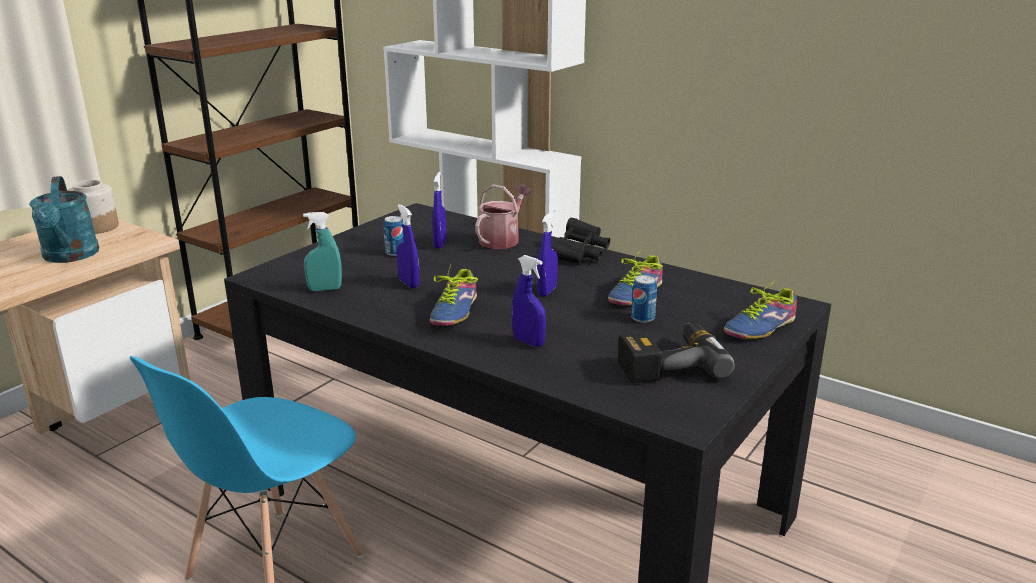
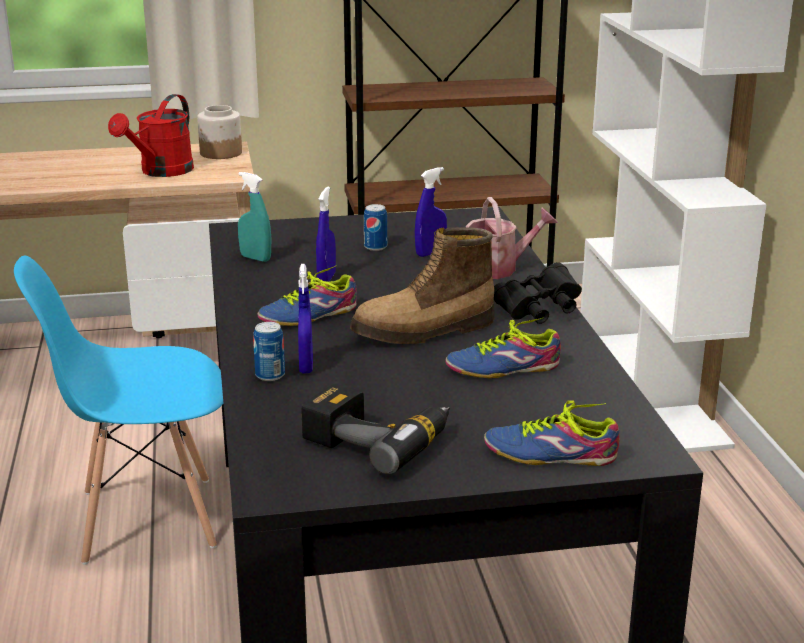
camera: 45 degrees right, 0 degrees up
turquoise watering can [29,176,99,263] -> red watering can [108,94,194,177]
blue spray bottle [537,210,558,297] -> boot [350,227,495,344]
can [631,275,657,323] -> can moved to [253,322,285,381]

